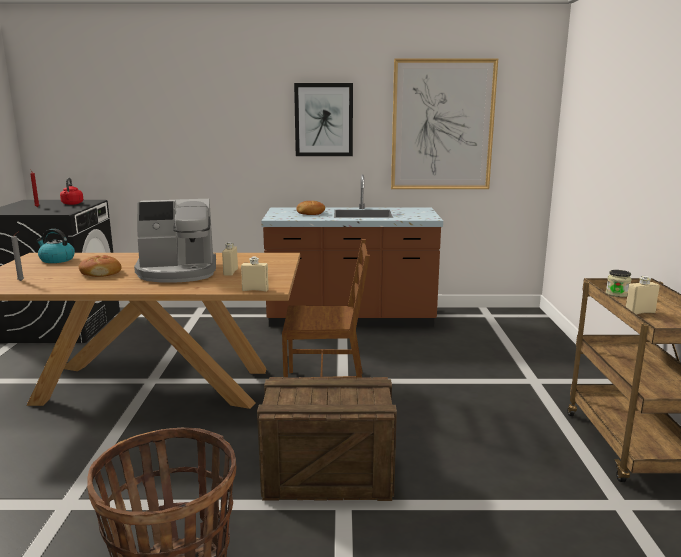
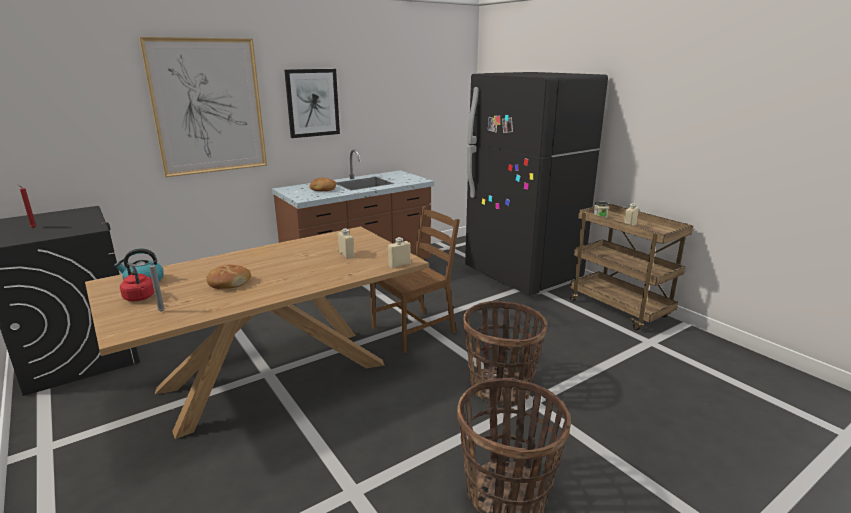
camera: 35 degrees left, 5 degrees up
red kettle [60,178,83,205] -> red kettle moved to [120,263,154,301]
coffee machine [134,199,216,283] -> none
crate [257,377,397,501] -> basket [463,300,547,406]
picture [391,59,498,189] -> picture moved to [139,37,267,177]
none -> black fridge [465,72,608,296]

